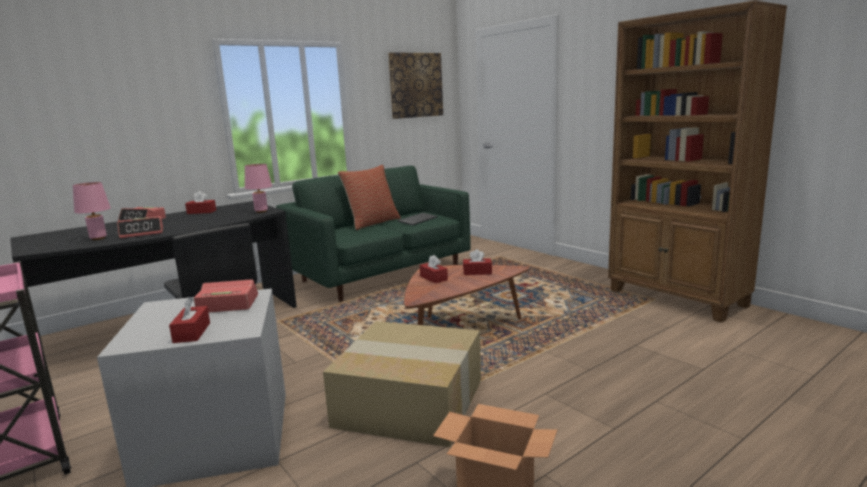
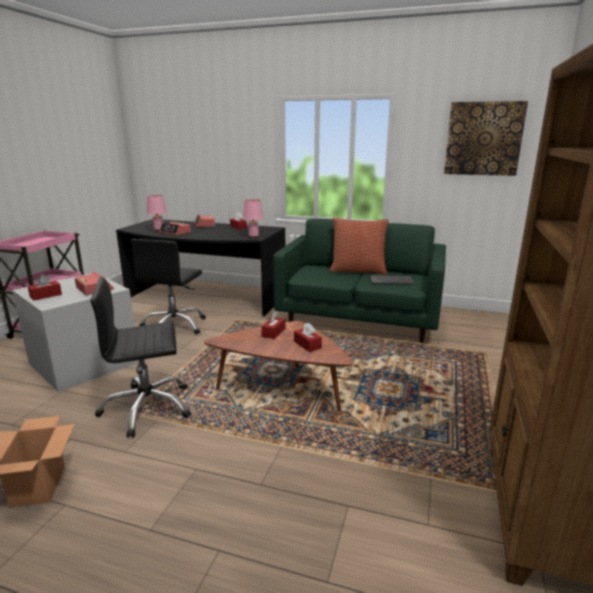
camera: 55 degrees right, 5 degrees up
cardboard box [323,321,481,447] -> black office chair [90,277,191,437]

